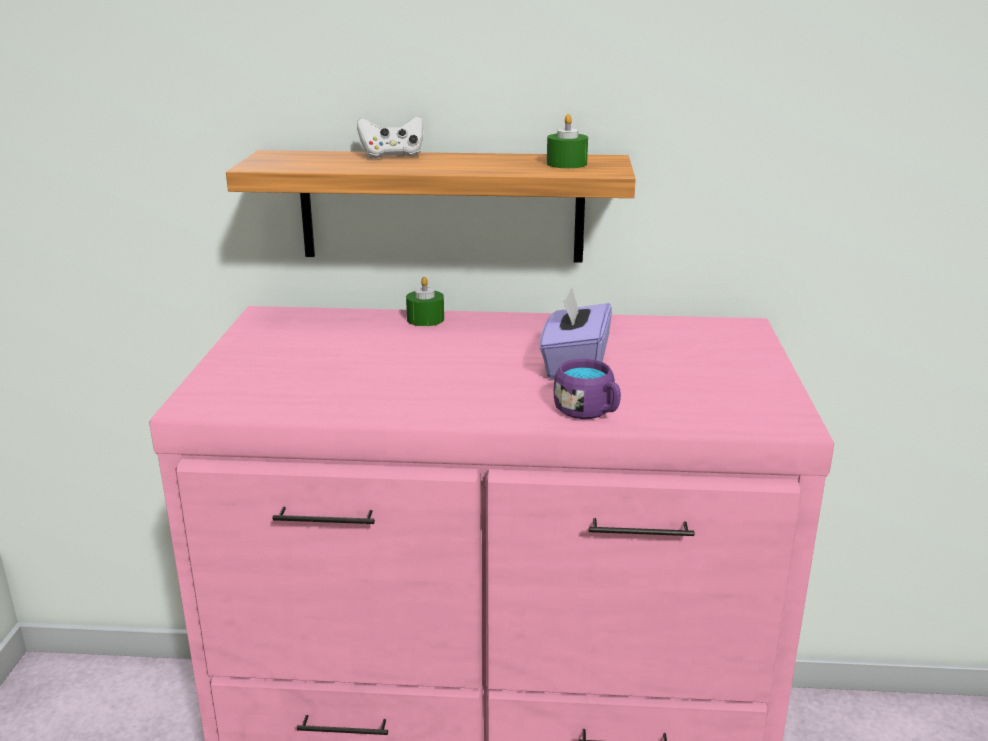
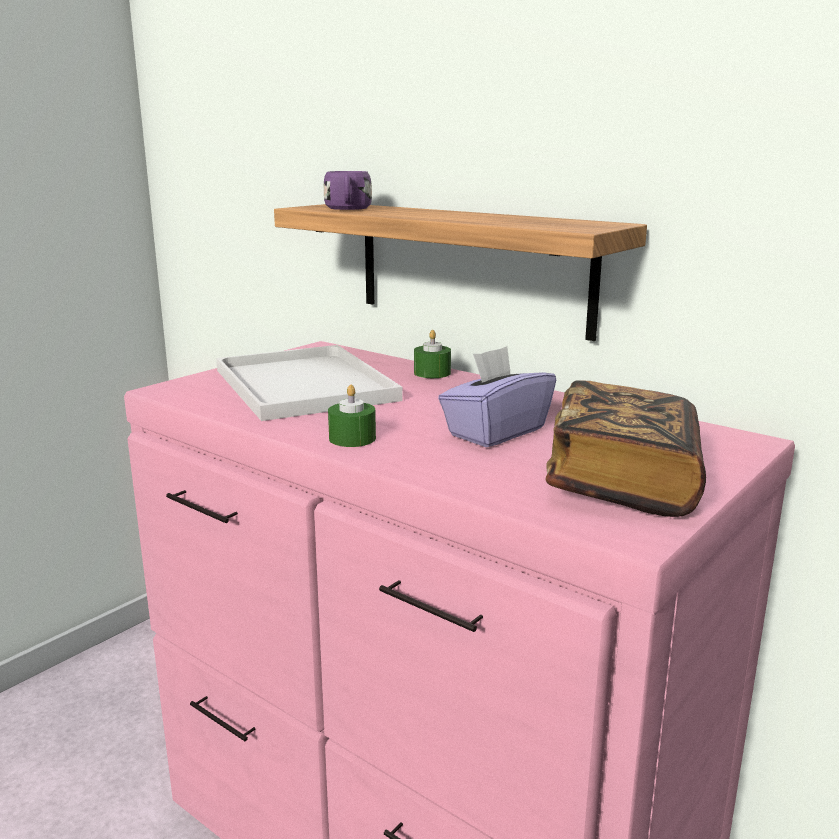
camera: 35 degrees right, 5 degrees down
white game controller [357,116,423,158] -> none
green candle [547,114,588,168] -> green candle moved to [328,385,376,447]
purple mug [554,359,621,419] -> purple mug moved to [324,171,372,210]
none -> white tray [216,345,403,421]
none -> book [546,381,706,517]

